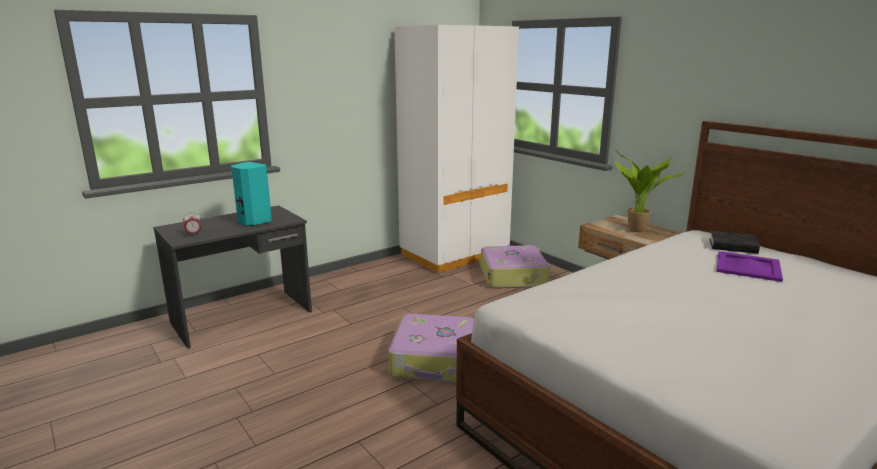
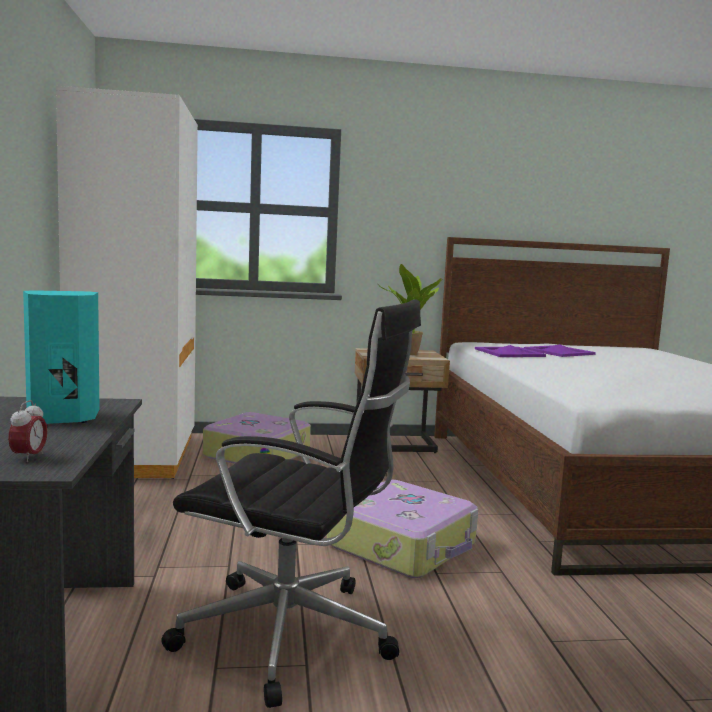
camera: 60 degrees left, 10 degrees down
black book [710,231,760,254] -> none
none -> black office chair [161,299,421,708]
none -> purple tray [475,345,546,357]

